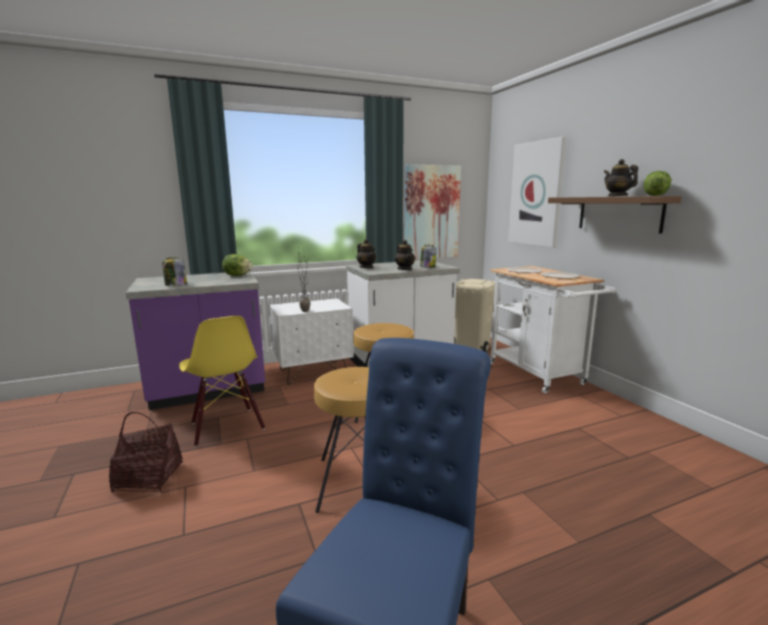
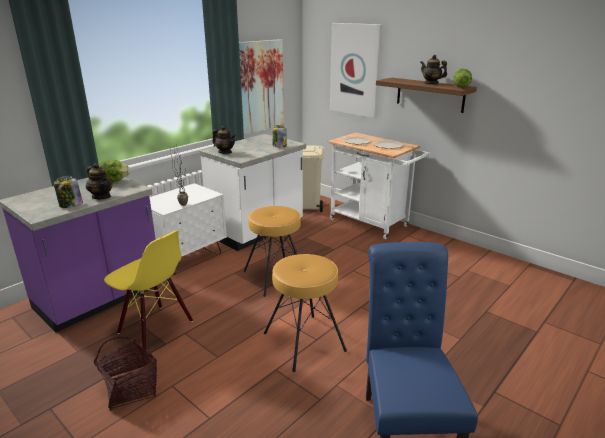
camera: 25 degrees left, 10 degrees up
teapot [394,240,415,270] -> teapot moved to [86,163,113,199]

